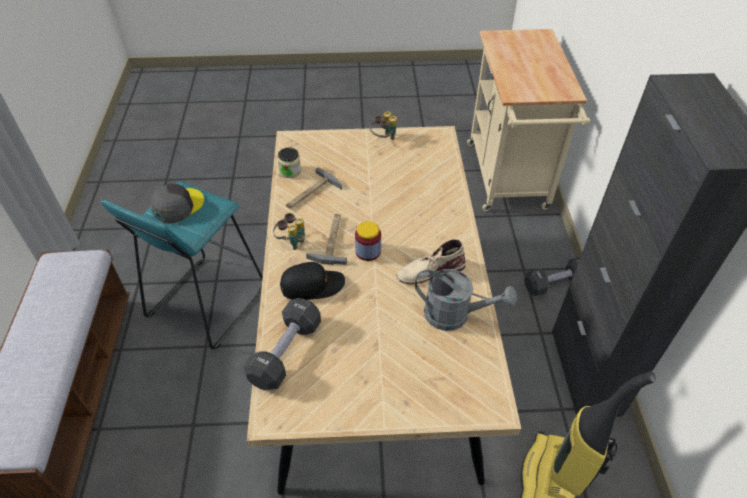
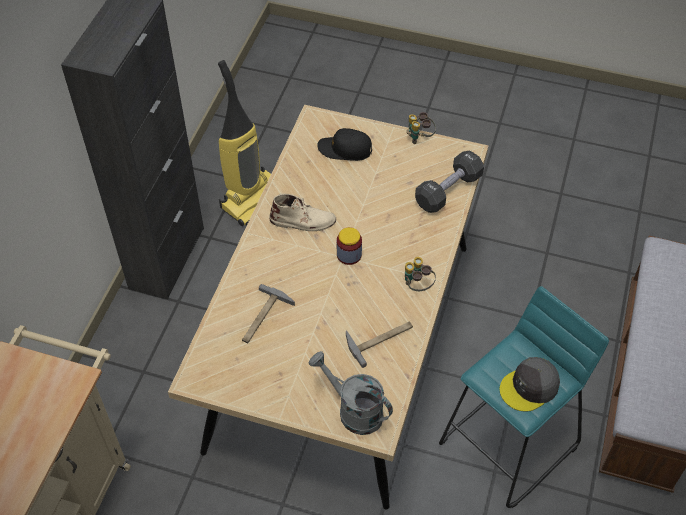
camera: 160 degrees left, 5 degrees up
jar [278,148,301,178] -> none
black cap [280,262,345,300] -> black cap moved to [317,128,372,161]
hammer [306,214,347,265] -> hammer moved to [242,284,295,343]
binoculars [370,111,397,140] -> binoculars moved to [406,112,436,144]
grey watering can [415,269,517,331] -> grey watering can moved to [309,351,393,435]
black dumbbell [524,258,580,296] -> none

